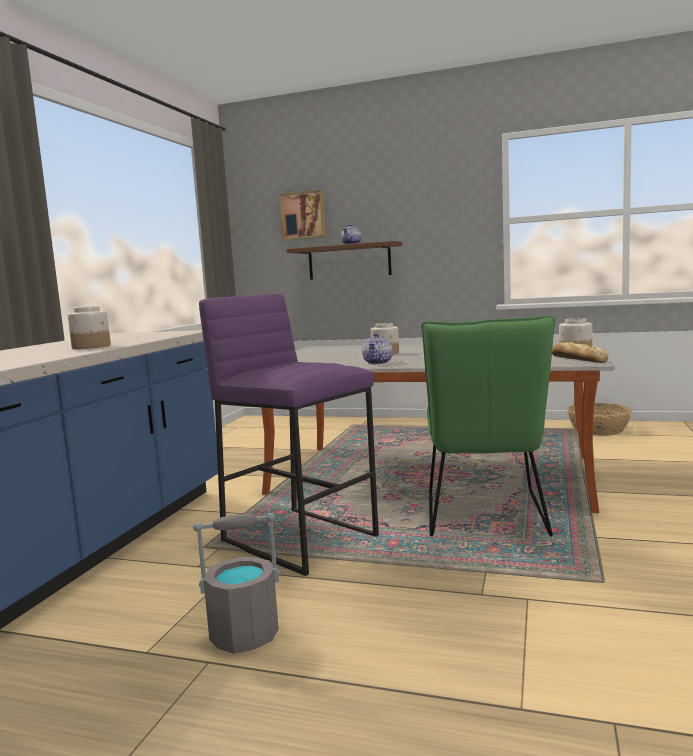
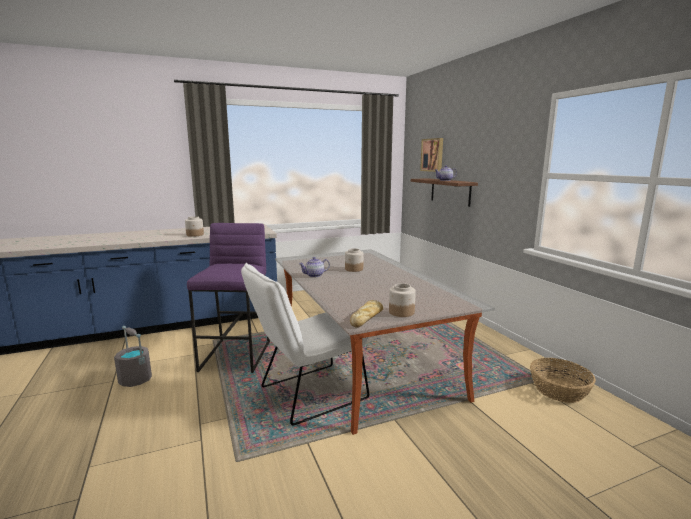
camera: 50 degrees right, 5 degrees up
green chair [421,315,555,536] -> white chair [241,263,369,426]

